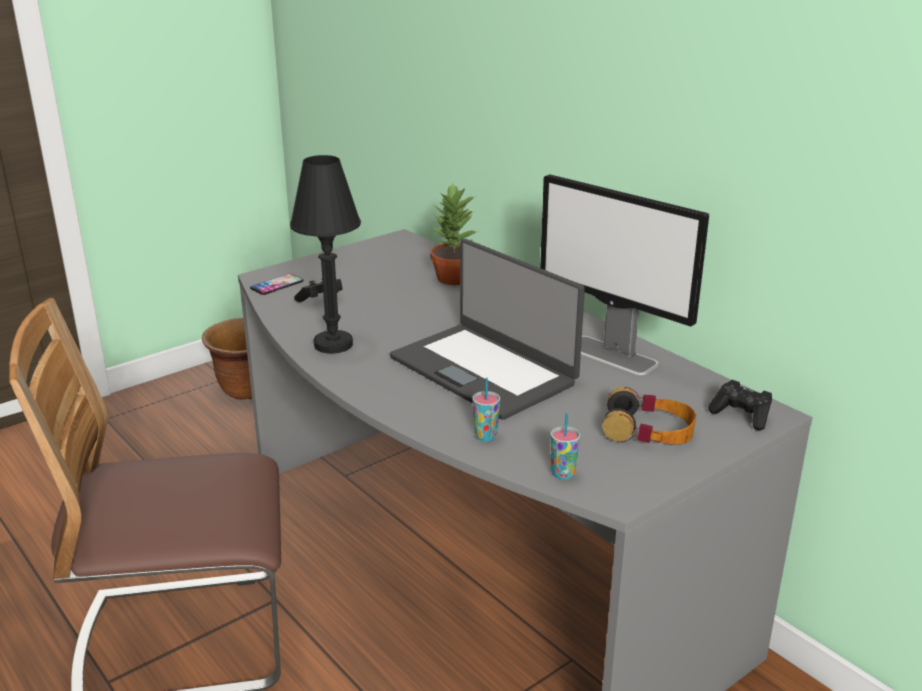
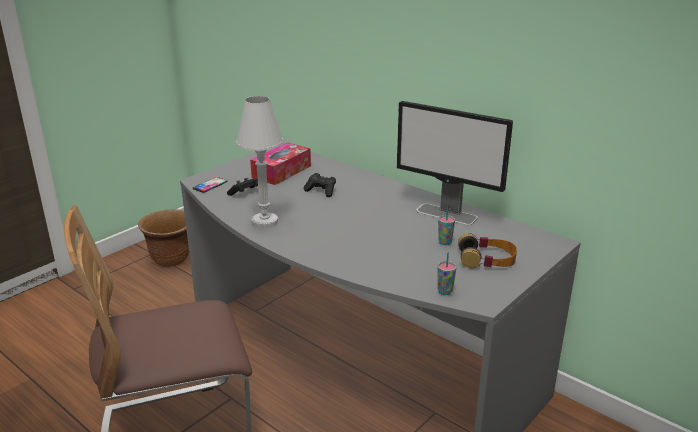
camera: 10 degrees left, 0 degrees up
black table lamp [290,155,361,354] -> white table lamp [236,96,284,228]
laptop [390,239,585,420] -> none
potted plant [430,183,478,285] -> none
cup [473,378,500,441] -> cup moved to [438,206,455,245]
black game controller [708,380,772,430] -> black game controller moved to [304,173,336,197]
none -> tissue box [250,142,311,185]

